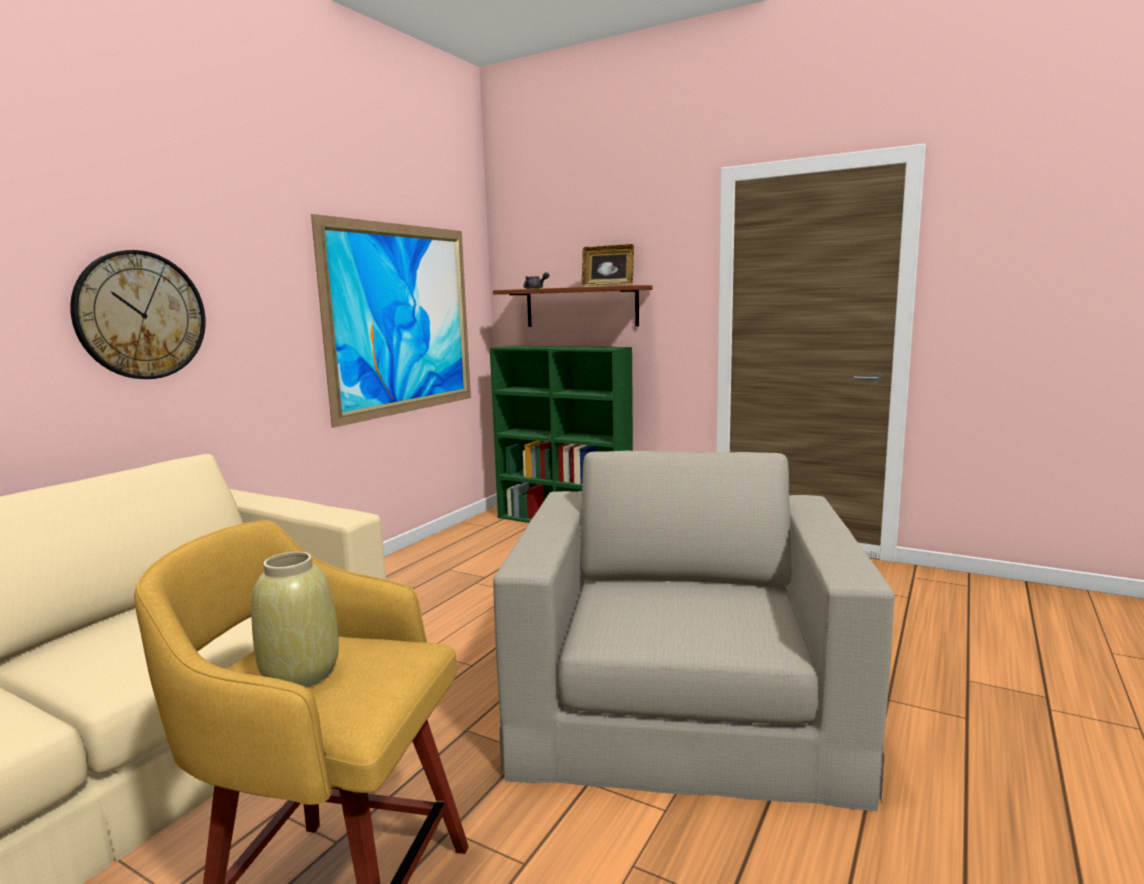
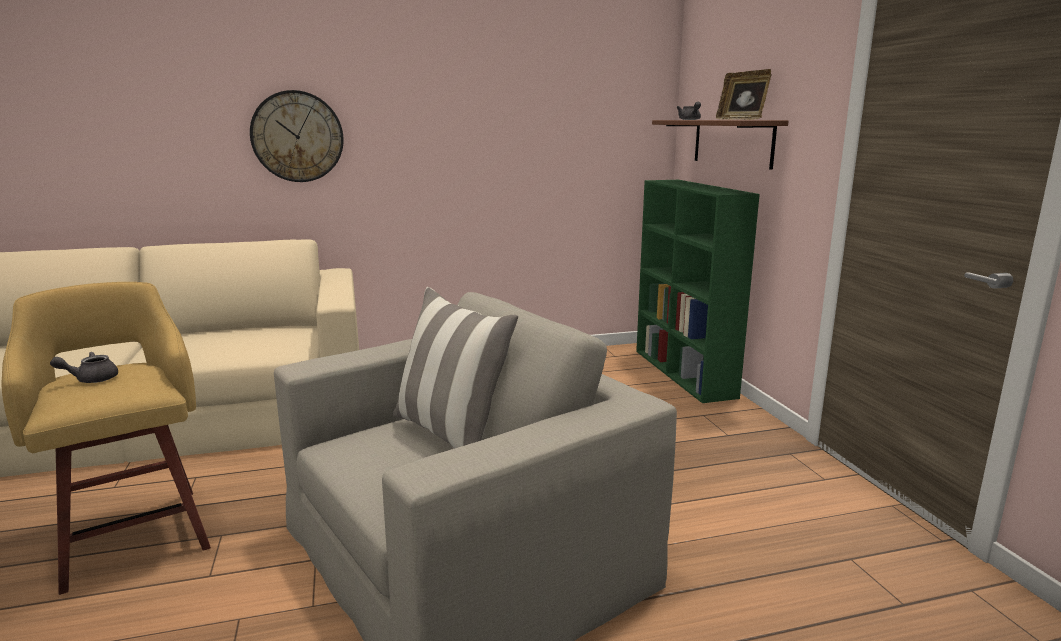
camera: 45 degrees right, 5 degrees up
beige vase [251,552,339,687] -> grey teapot [50,352,118,383]
picture [311,214,471,428] -> none
none -> pillow [393,287,518,449]

